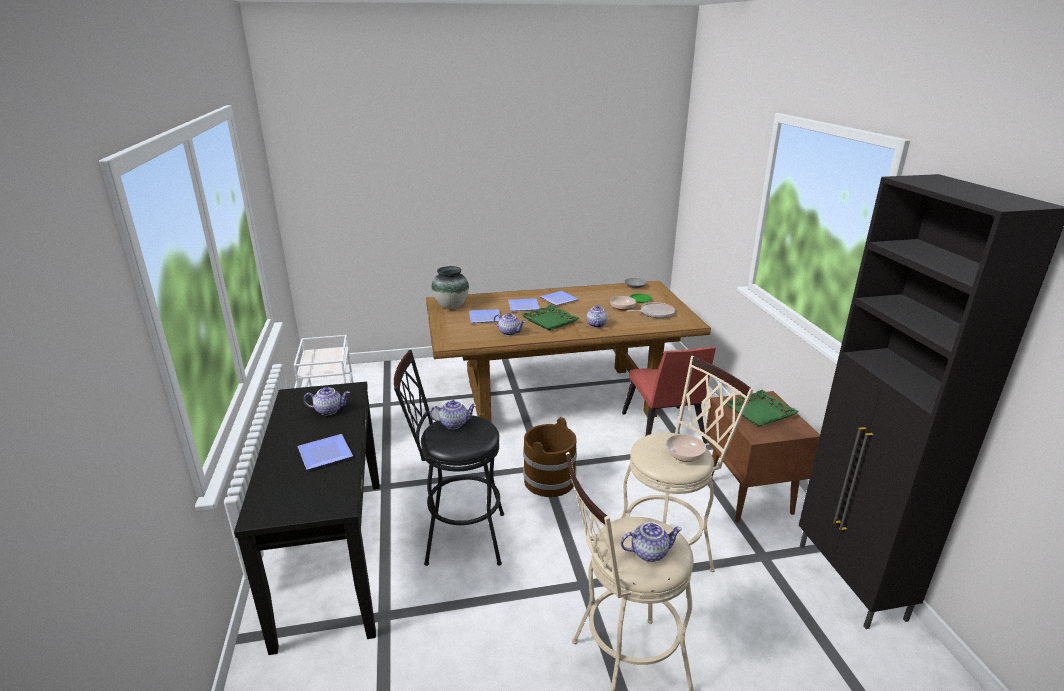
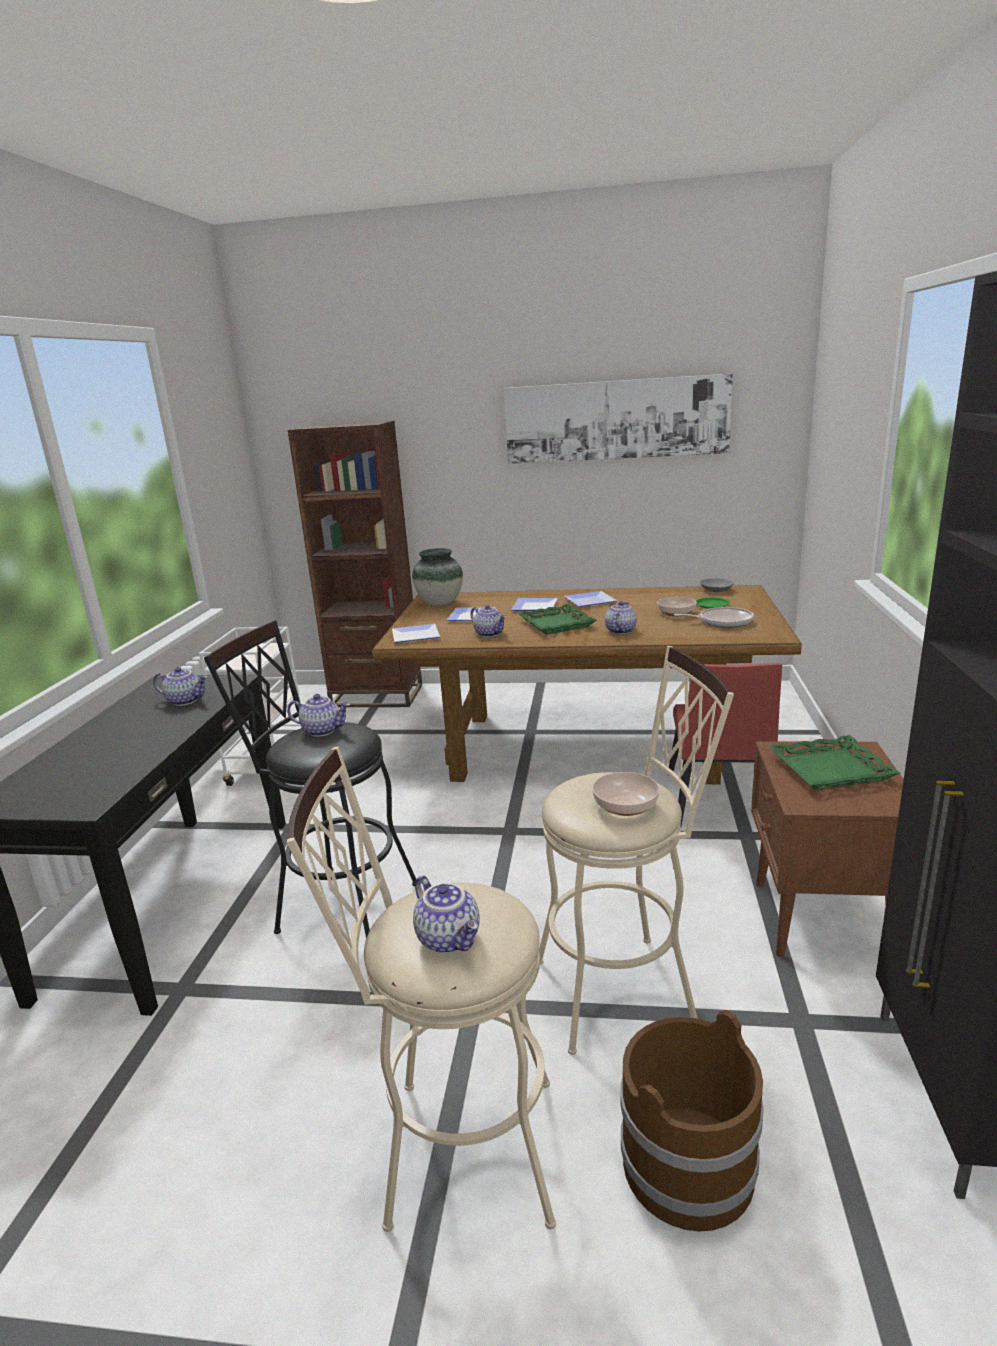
camera: 20 degrees right, 5 degrees down
plate [297,434,353,470] -> plate moved to [392,624,440,643]
brown bucket [523,417,577,497] -> brown bucket moved to [620,1010,764,1232]
teapot [621,522,682,562] -> teapot turned 45 degrees clockwise [413,876,479,953]
none -> brown bookcase [288,421,422,707]
none -> picture [504,374,733,464]

